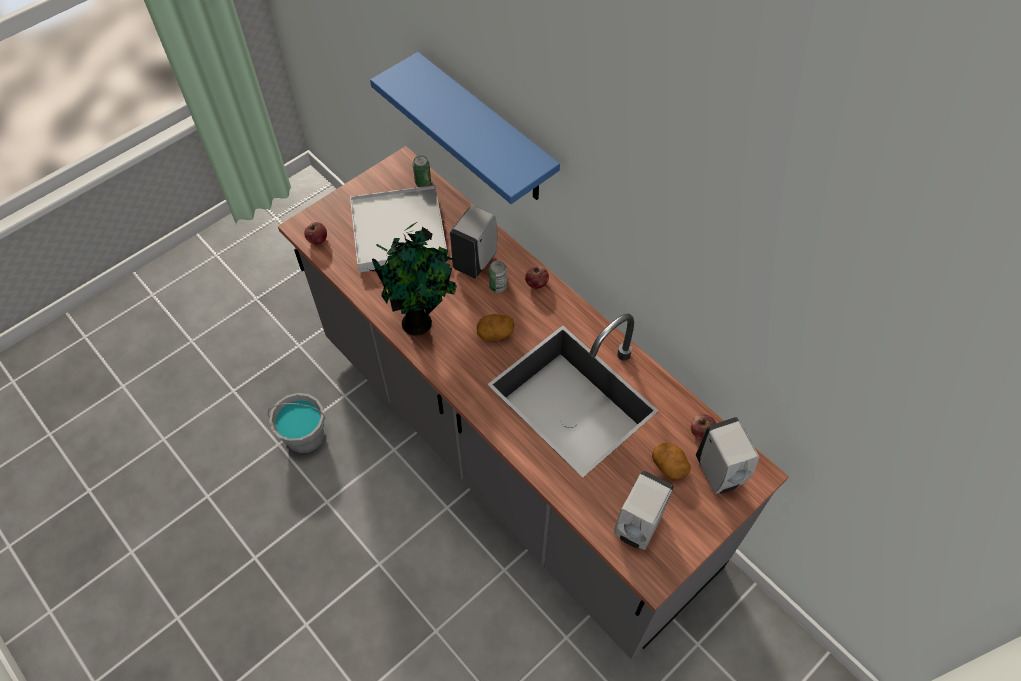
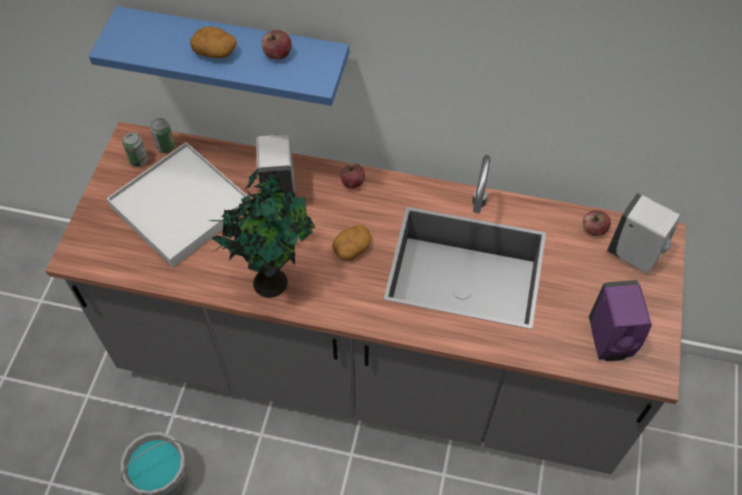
camera: 35 degrees left, 0 degrees up
apple [304,222,327,245] -> apple moved to [262,30,292,59]
can [489,261,507,293] -> can moved to [122,132,148,167]
white soap dispenser [614,470,674,550] -> purple soap dispenser [589,280,652,361]
potato [652,443,691,480] -> potato moved to [190,27,237,58]

